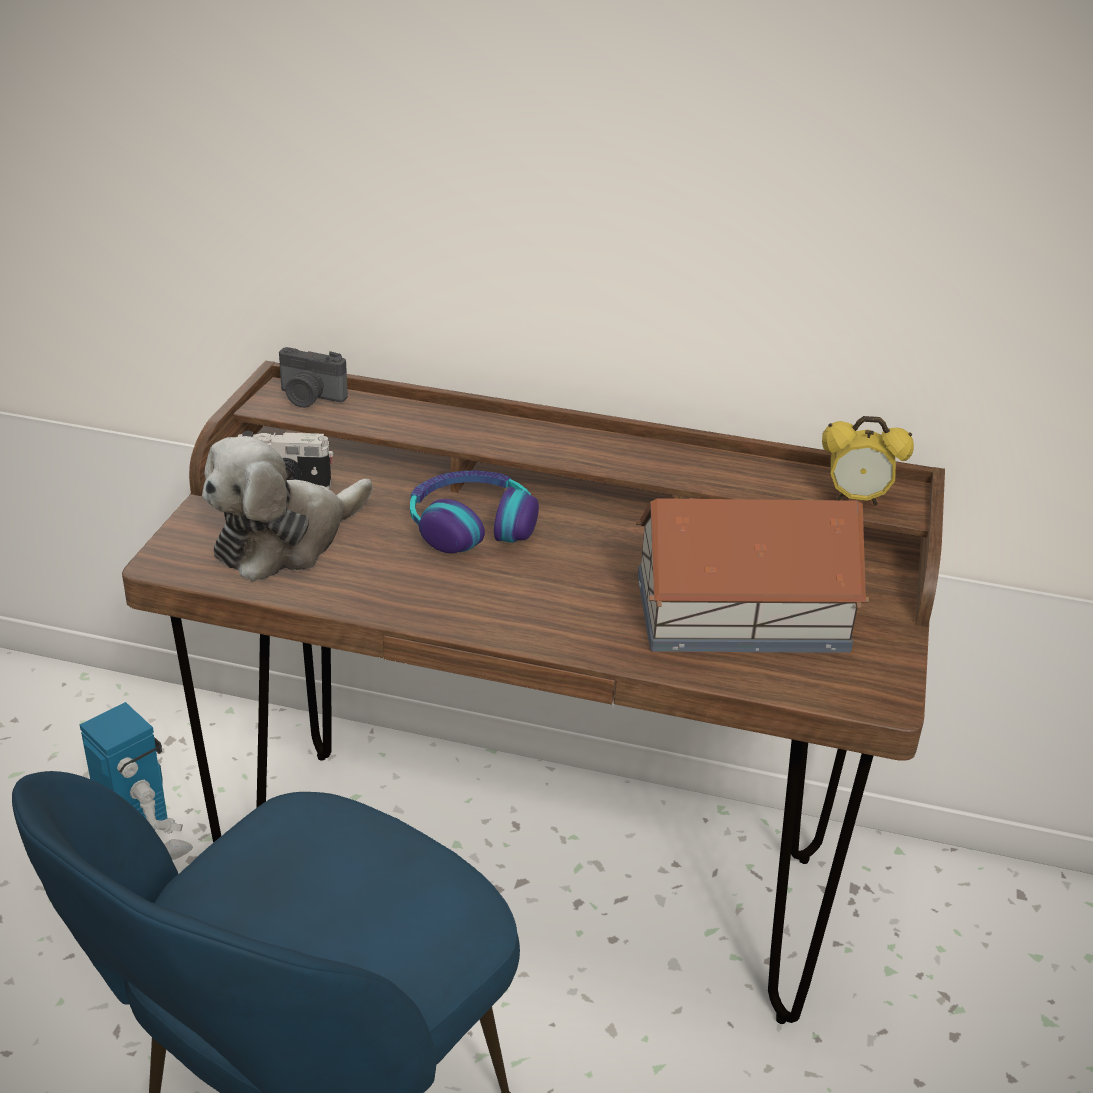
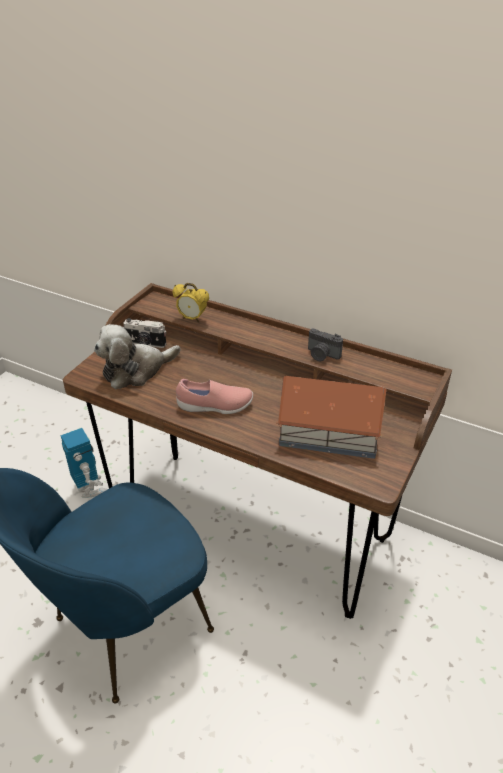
camera: 15 degrees right, 5 degrees up
camera [279,347,348,408] -> camera moved to [308,329,343,361]
headphones [410,471,539,553] -> none
alarm clock [822,416,914,506] -> alarm clock moved to [173,283,209,322]
none -> pink shoe [176,379,253,414]

